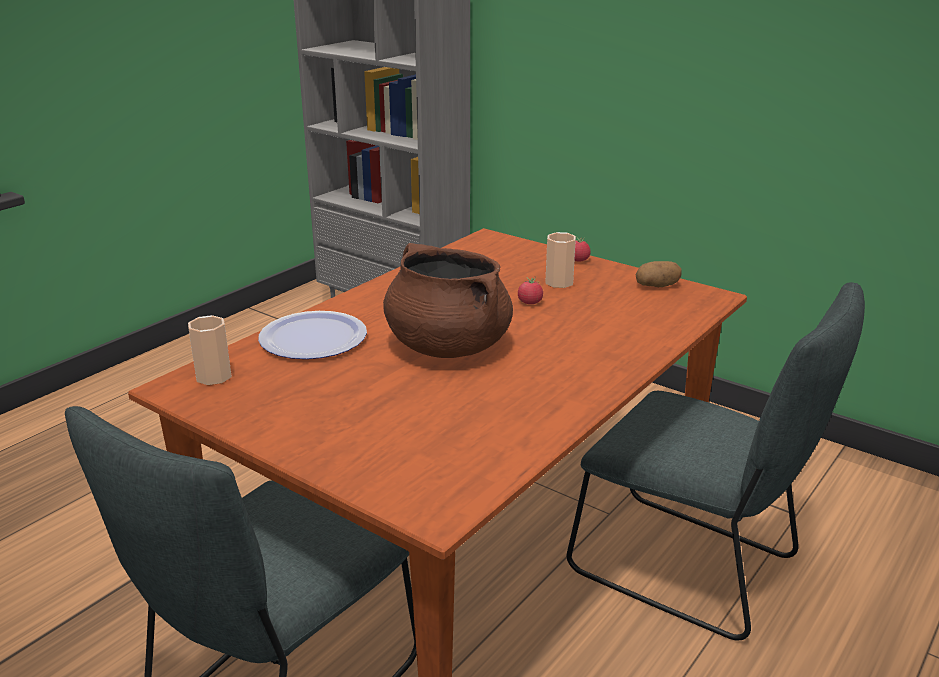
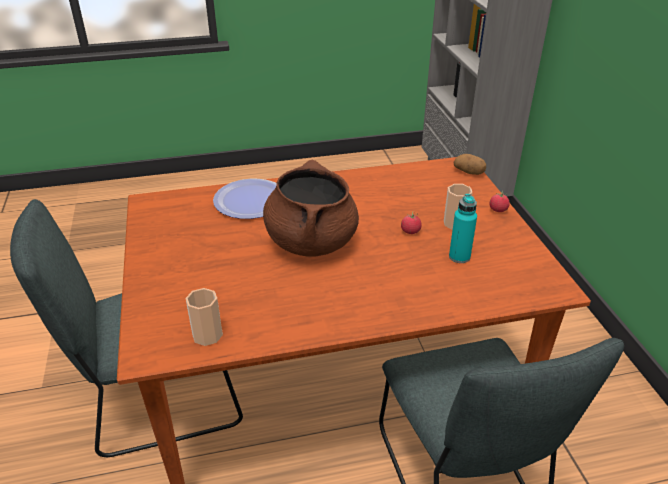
camera: 40 degrees right, 10 degrees up
cup [188,315,232,385] -> cup moved to [186,288,223,346]
potato [636,261,682,287] -> potato moved to [453,154,486,175]
none -> turquoise bottle [449,194,477,263]

